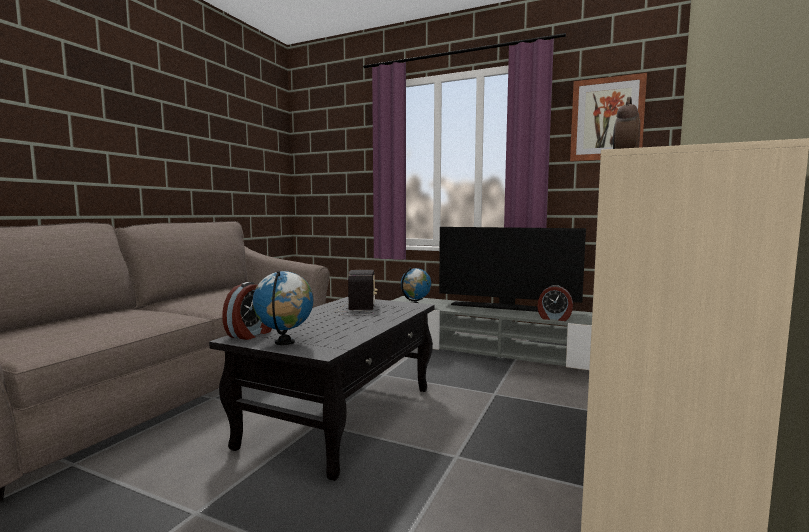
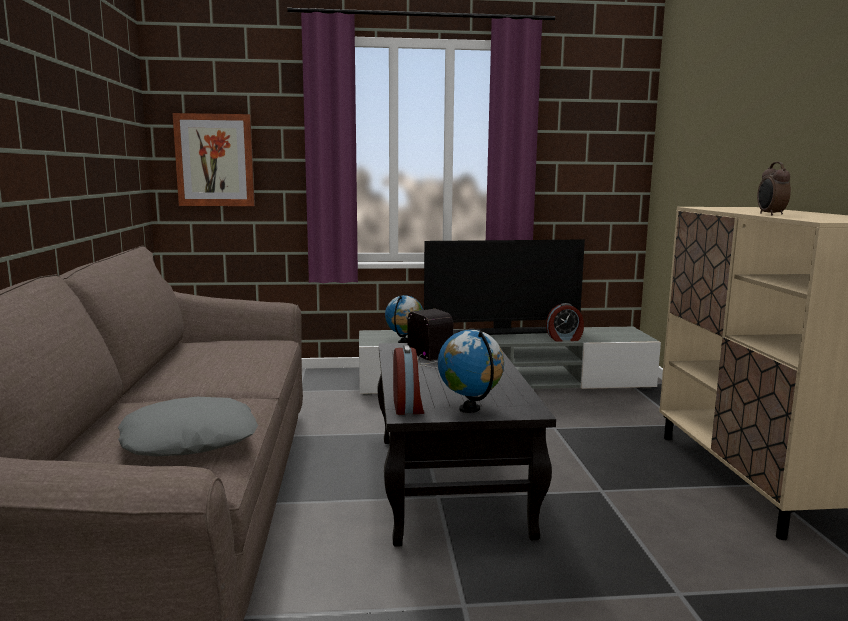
camera: 30 degrees left, 5 degrees up
picture [570,73,647,162] -> picture moved to [172,113,255,206]
none -> grey pillow [118,397,258,456]

